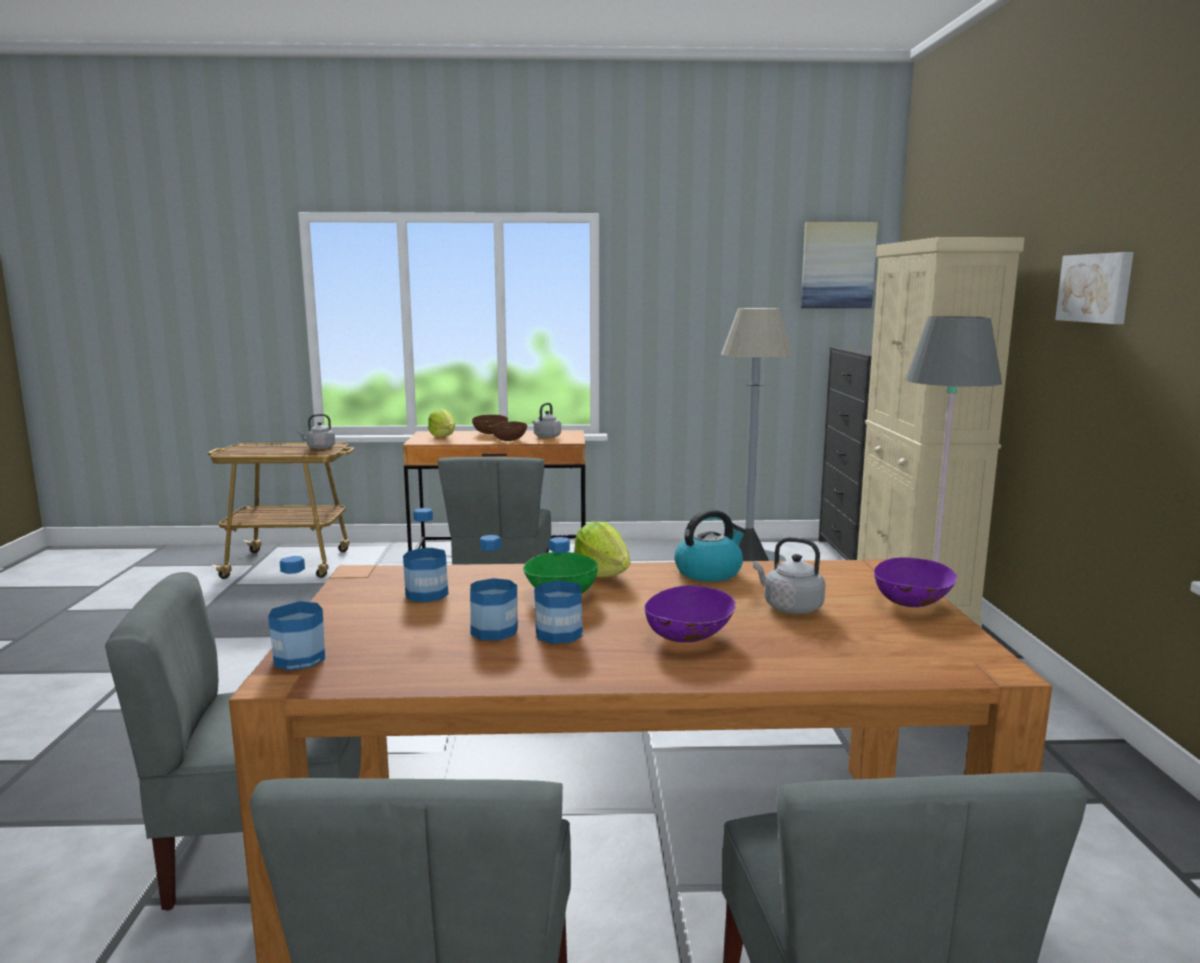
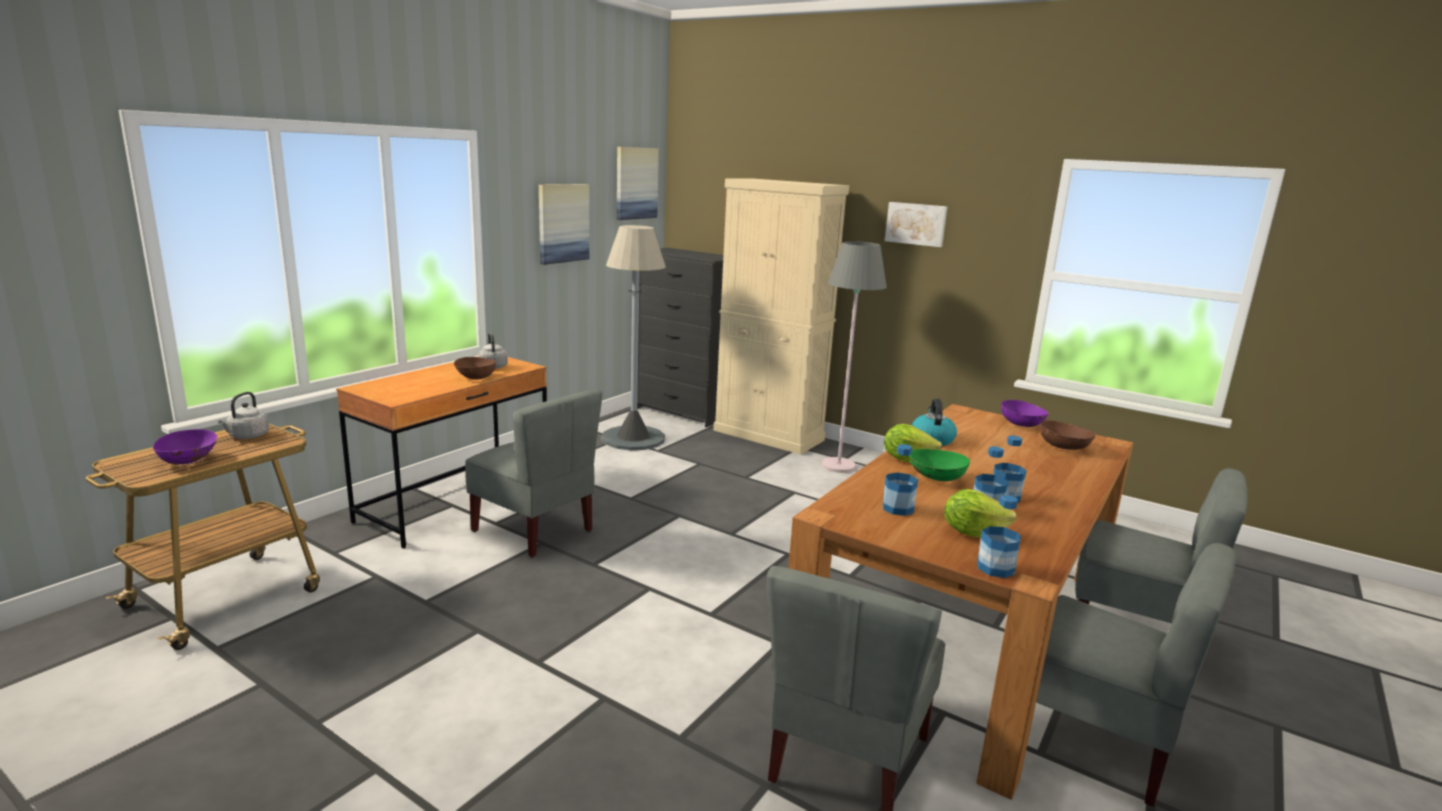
camera: 55 degrees left, 5 degrees up
lettuce [428,409,455,438] -> lettuce moved to [944,489,1017,537]
brown bowl [472,415,509,434] -> brown bowl moved to [1040,420,1095,450]
purple bowl [644,586,736,643] -> purple bowl moved to [153,429,217,465]
grey kettle [753,537,825,614] -> none
none -> picture [539,184,589,265]

